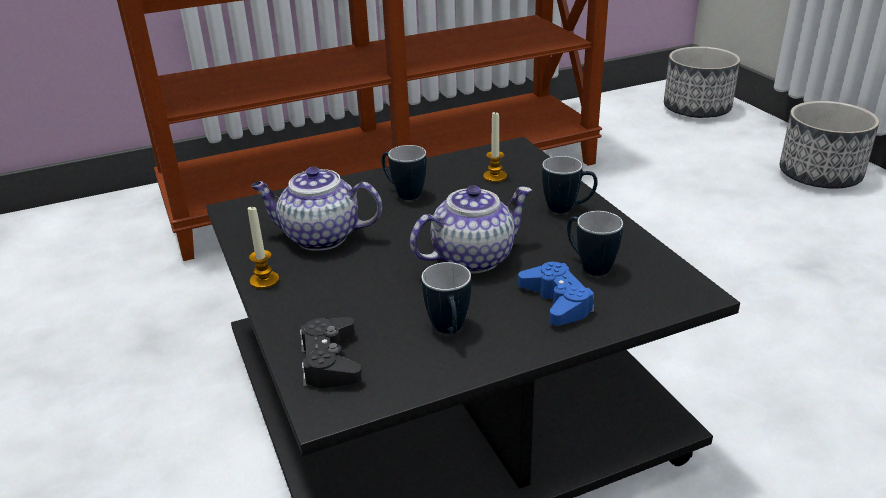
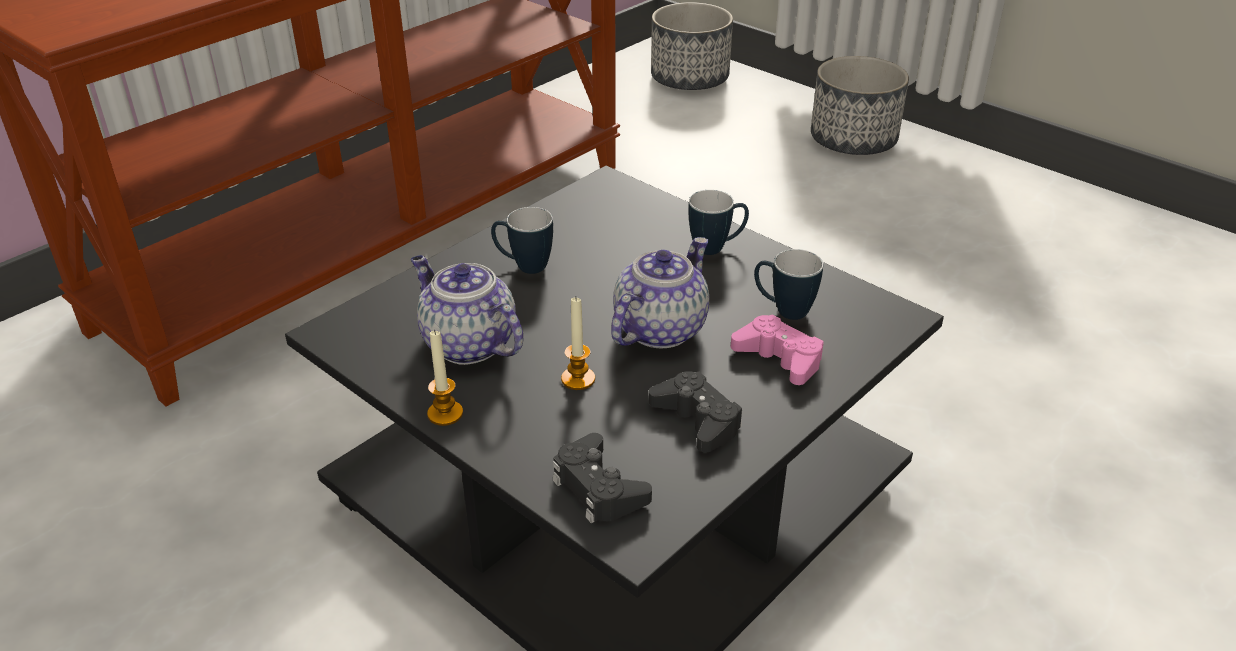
camera: 25 degrees left, 5 degrees up
teapot [251,166,382,251] -> teapot turned 60 degrees clockwise [411,255,523,365]
mug [422,262,471,335] -> black game controller [648,371,742,453]
candle [483,110,507,182] -> candle moved to [561,298,595,390]
blue game controller [518,262,594,326] -> pink game controller [731,314,824,385]

